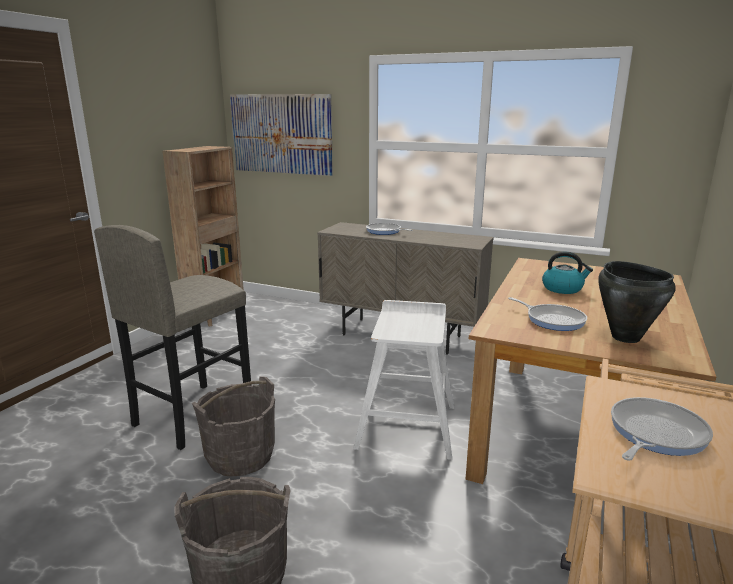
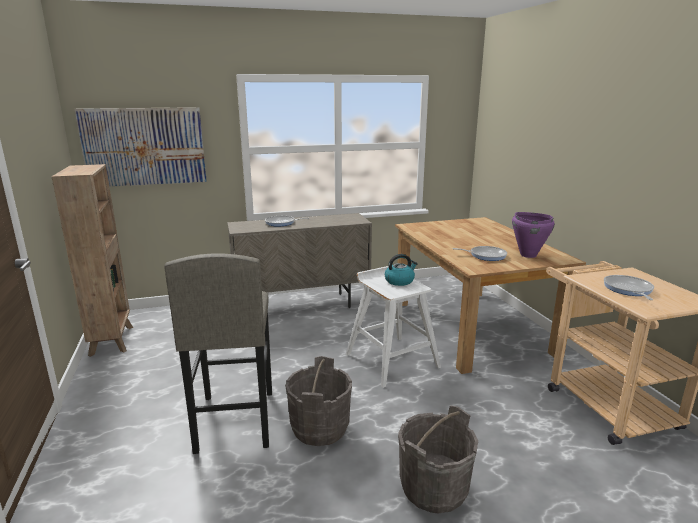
camera: 40 degrees left, 0 degrees up
kettle [542,252,593,294] -> kettle moved to [385,254,418,286]
black cooking pot [598,261,676,343] -> purple cooking pot [512,212,555,258]

